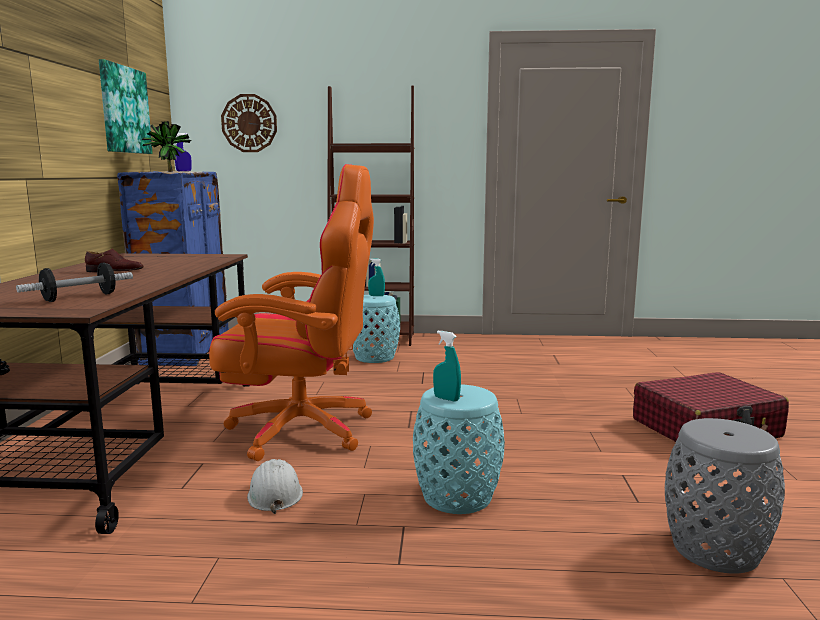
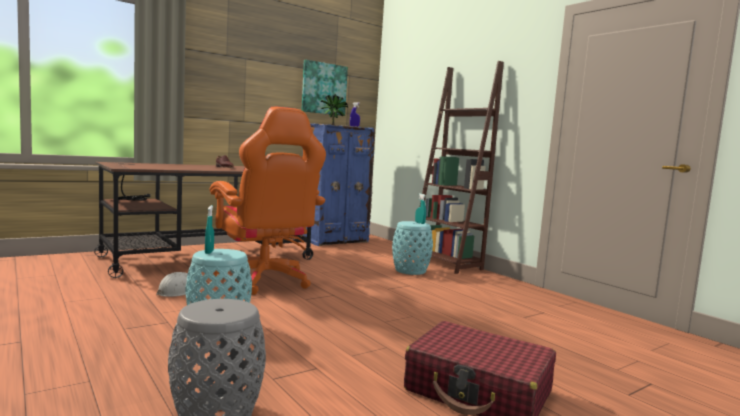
camera: 50 degrees right, 5 degrees down
dumbbell [16,262,133,302] -> none
wall clock [221,94,277,152] -> none

